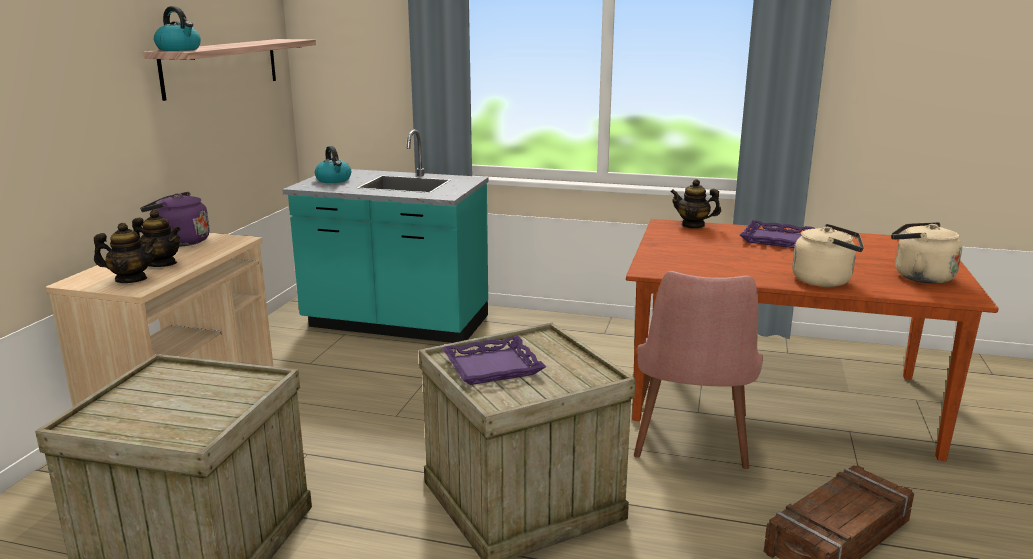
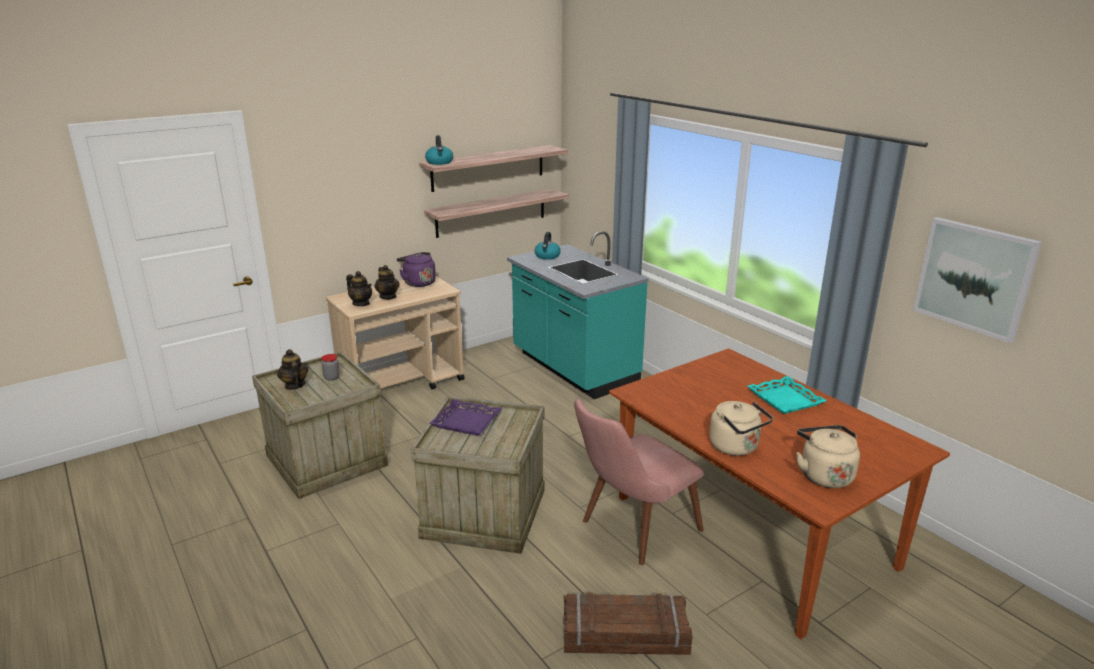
camera: 40 degrees right, 5 degrees up
teapot [670,179,721,229] -> teapot moved to [277,349,308,390]
purple tray [740,220,815,248] -> turquoise tray [747,376,826,414]
none -> jar [321,354,340,381]
none -> shelf [424,189,569,238]
none -> picture [913,217,1042,343]

